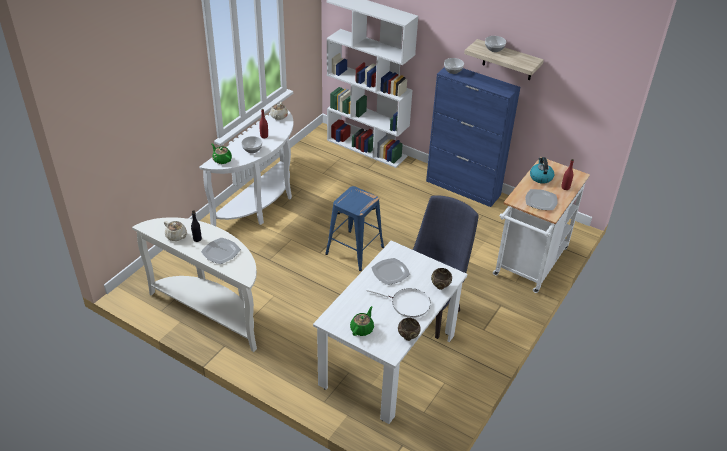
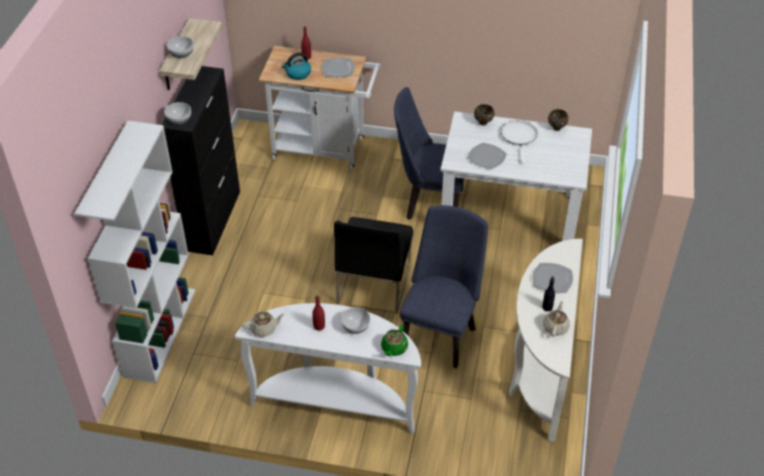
camera: 110 degrees left, 5 degrees up
blue stool [325,186,384,271] -> black chair [334,217,413,314]
green teapot [350,306,374,336] -> none
blue cabinet [426,67,520,207] -> black cabinet [162,66,240,255]
none -> blue chair [400,205,488,368]

